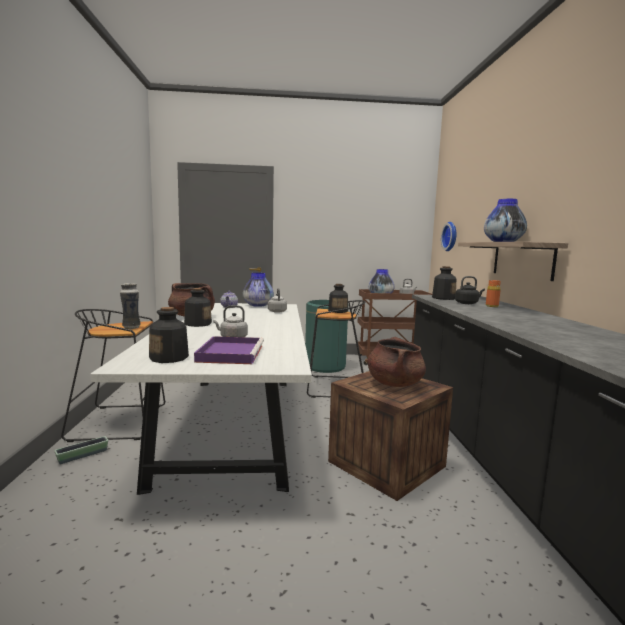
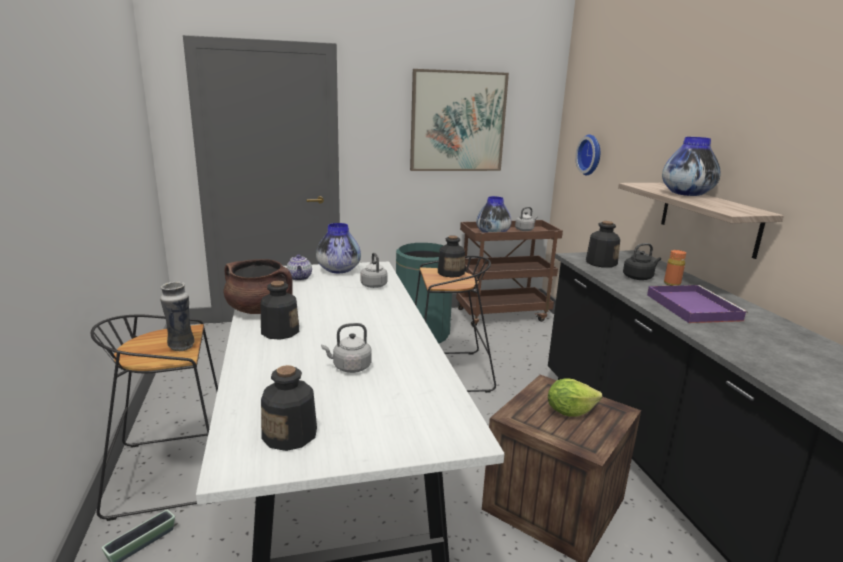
camera: 10 degrees left, 10 degrees up
purple tray [194,336,264,364] -> purple tray moved to [647,285,748,323]
brown cooking pot [368,337,426,387] -> lettuce [548,378,602,417]
none -> picture [410,69,509,171]

